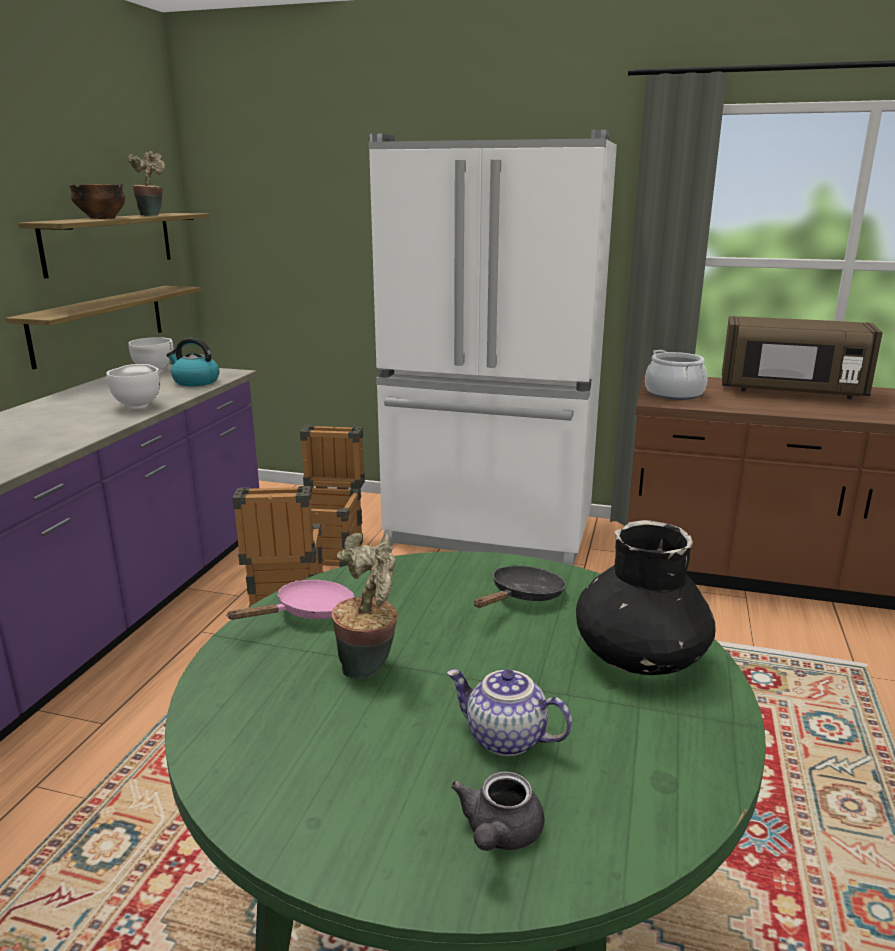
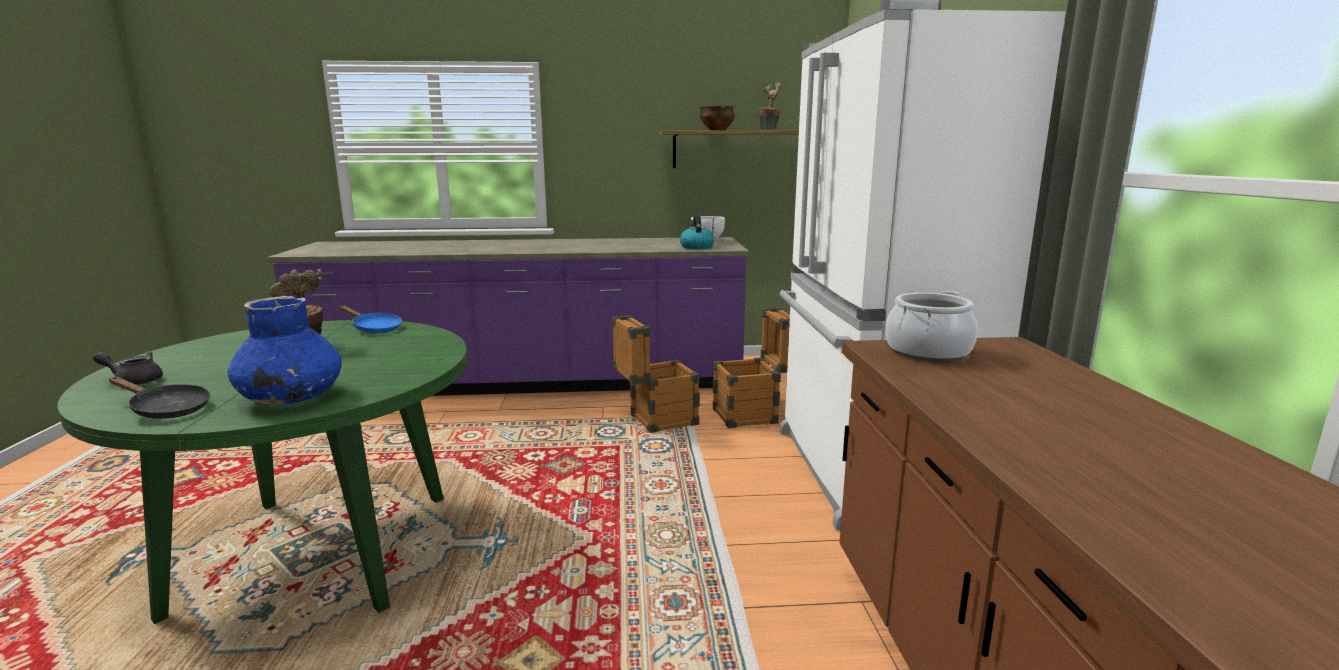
camera: 70 degrees right, 5 degrees down
shelf [6,286,201,369] -> none
white bowl [106,364,160,409] -> none
pink frying pan [226,580,355,620] -> blue frying pan [339,305,402,333]
teapot [447,669,572,756] -> none
black frying pan [474,566,566,608] -> black frying pan moved to [109,377,210,419]
black vase [576,520,715,675] -> blue vase [227,296,342,405]
brown microwave [722,316,883,399] -> none

